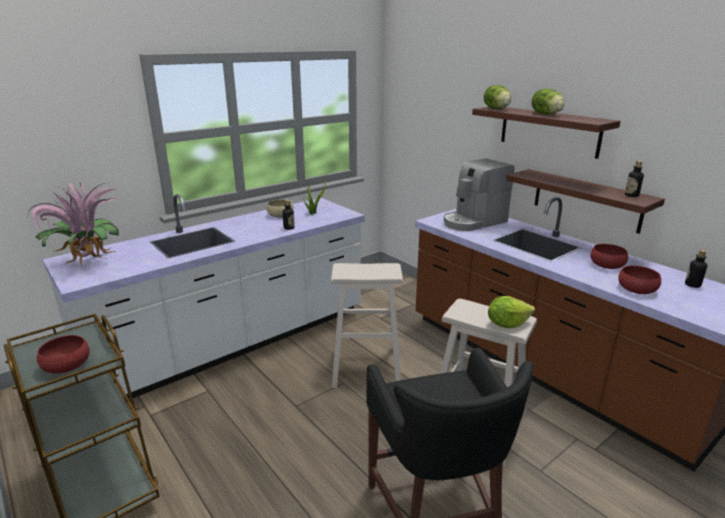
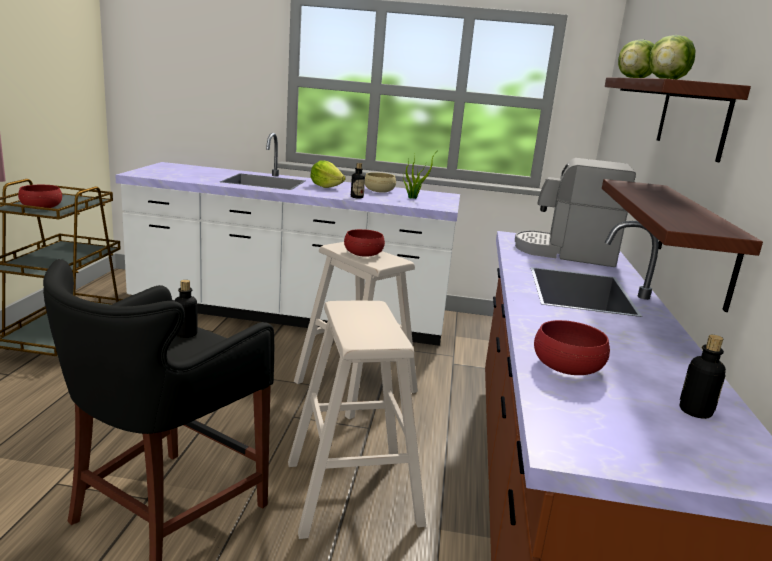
camera: 45 degrees right, 5 degrees down
potted plant [27,183,119,267] -> none
lettuce [488,296,535,328] -> lettuce moved to [310,160,346,188]
red bowl [590,244,628,269] -> red bowl moved to [344,229,385,257]
bottle [625,161,644,197] -> bottle moved to [174,280,198,338]

